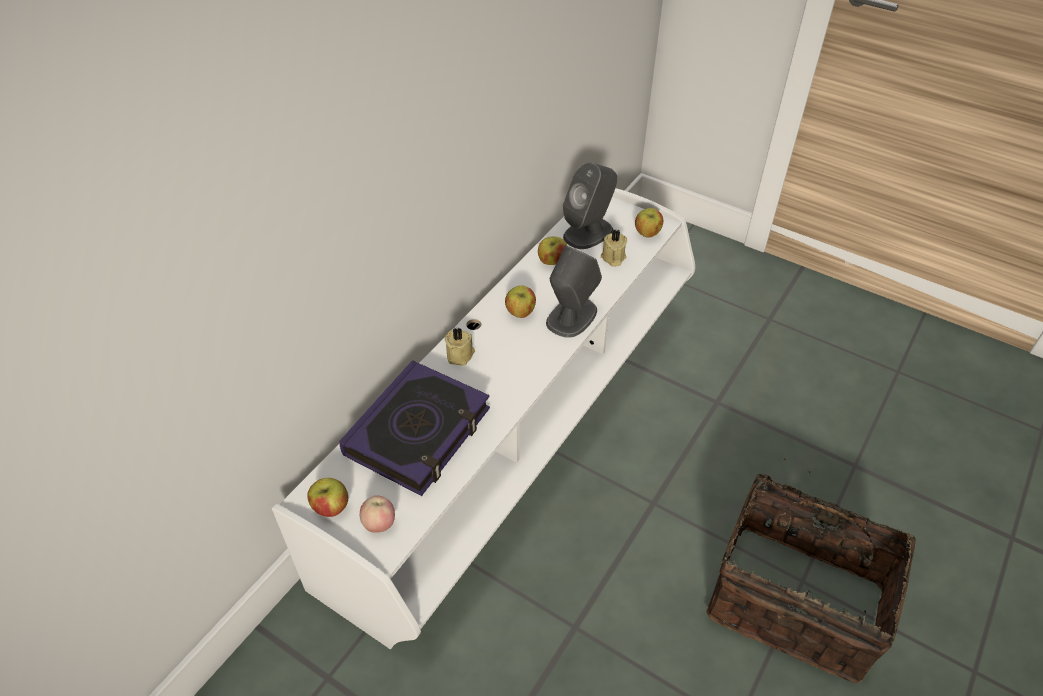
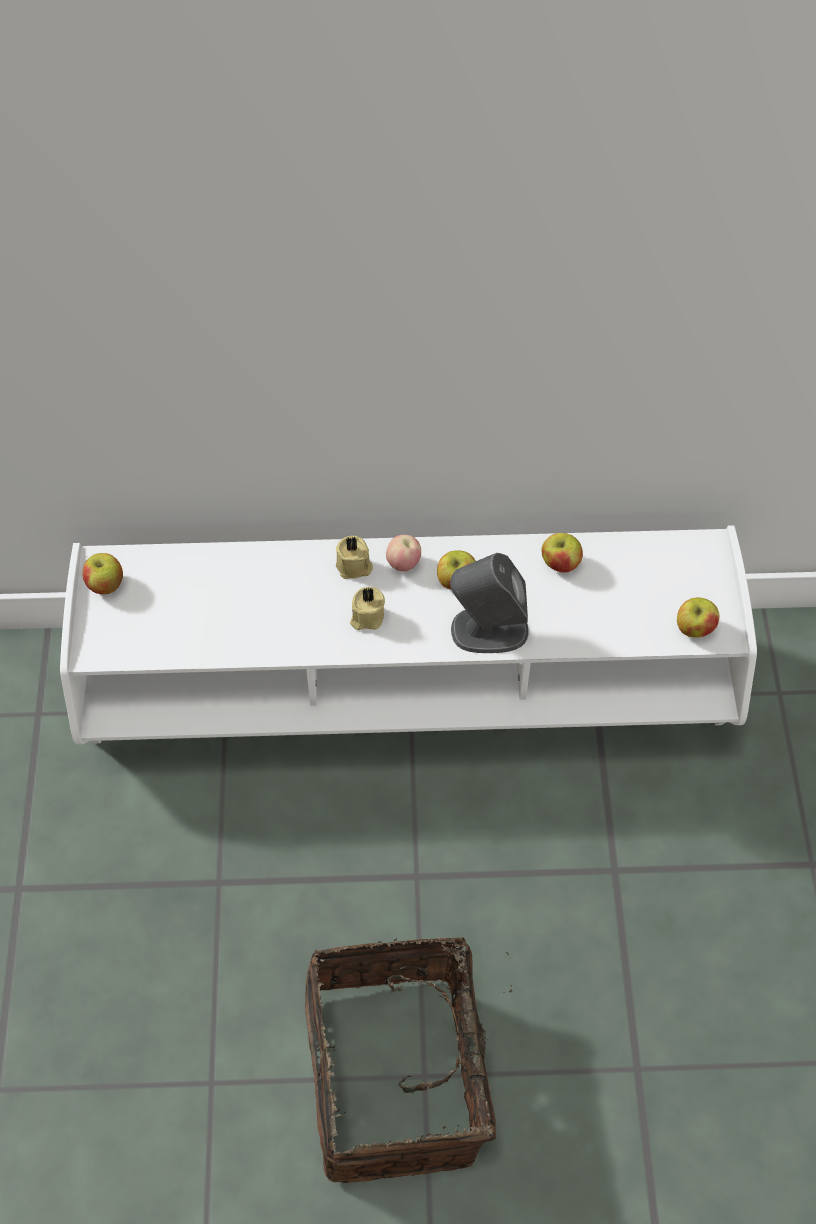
camera: 55 degrees right, 10 degrees up
book [339,360,490,496] -> none
apple [360,495,395,533] -> apple moved to [386,535,421,572]
grey speaker [563,162,617,249] -> none
beige candle [601,230,627,267] -> beige candle moved to [350,587,385,630]

